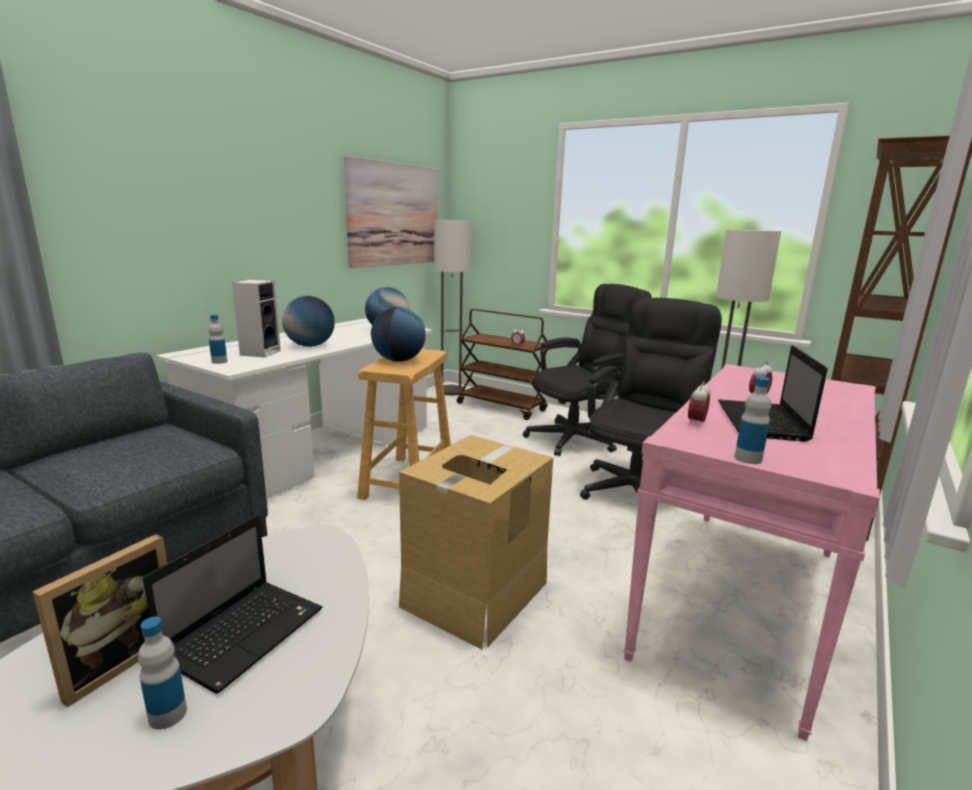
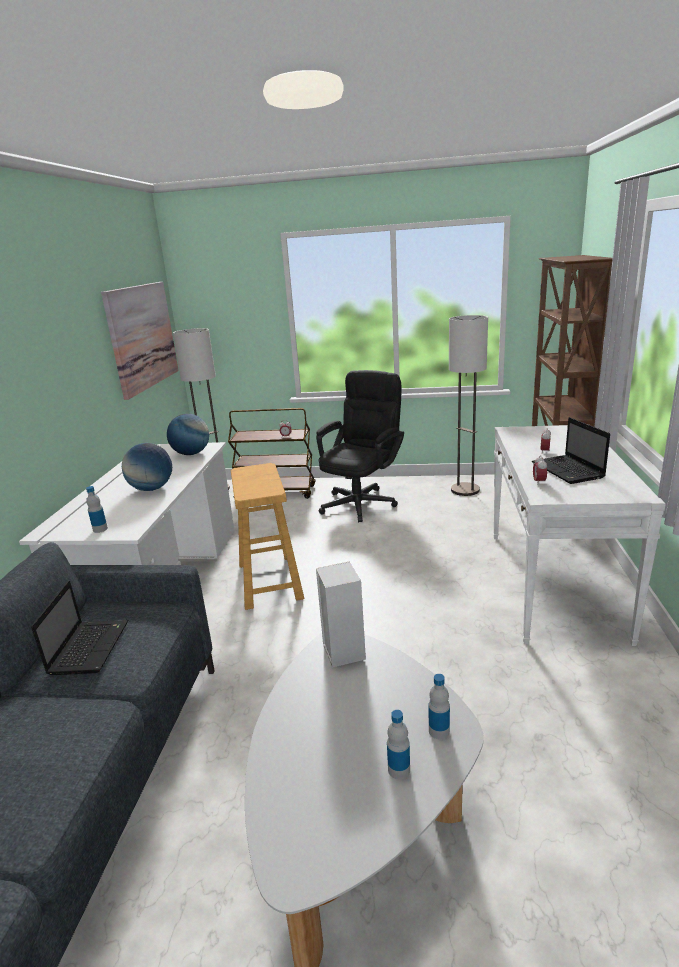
camera: 25 degrees left, 5 degrees up
picture frame [32,534,167,708] -> none
laptop [143,515,323,694] -> laptop moved to [31,581,128,675]
speaker [232,280,281,358] -> speaker moved to [316,561,366,668]
globe [371,307,426,362] -> none
cardboard box [399,435,553,650] -> none
black office chair [580,298,722,500] -> none
pink console table [623,364,880,741] -> white console table [493,424,666,646]
bottle [735,376,771,464] -> bottle moved to [429,674,450,740]

